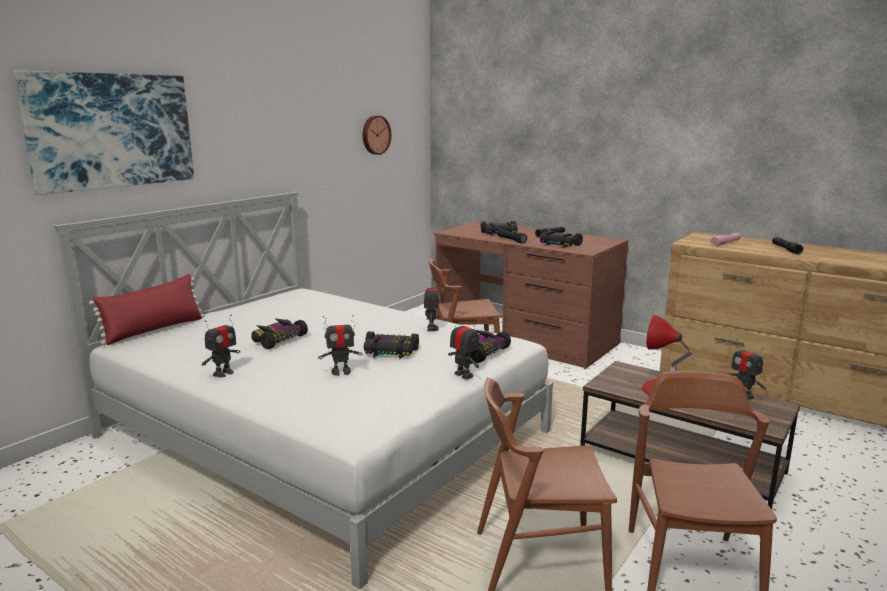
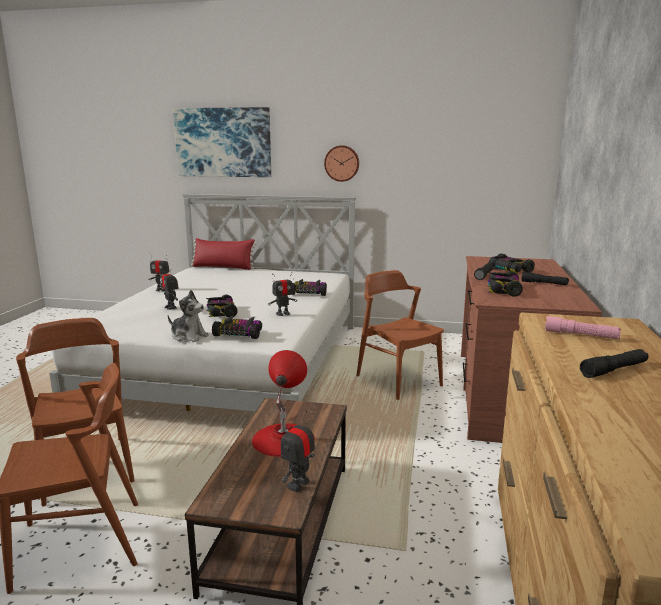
camera: 65 degrees right, 0 degrees up
toy car [251,319,308,349] -> toy car moved to [292,279,327,296]
wall clock [363,115,392,155] -> wall clock moved to [324,145,359,182]
toy robot [448,316,479,379] -> plush toy [168,290,209,342]

